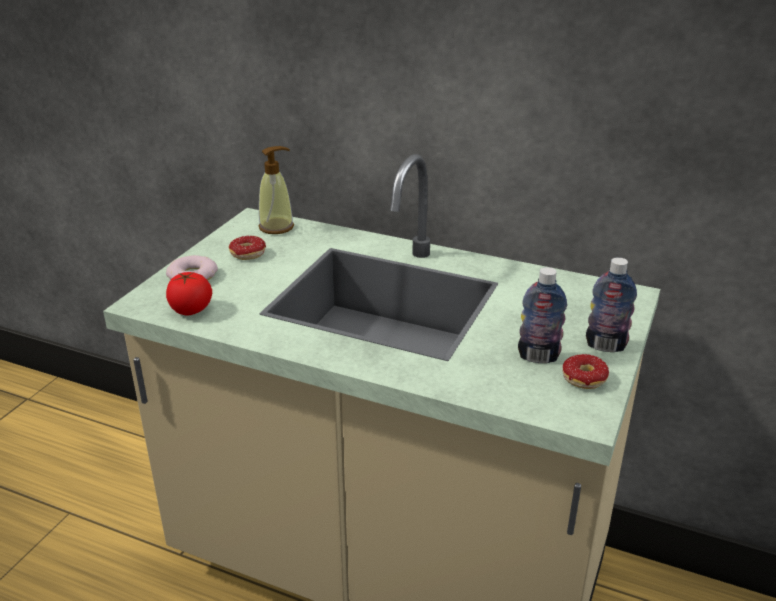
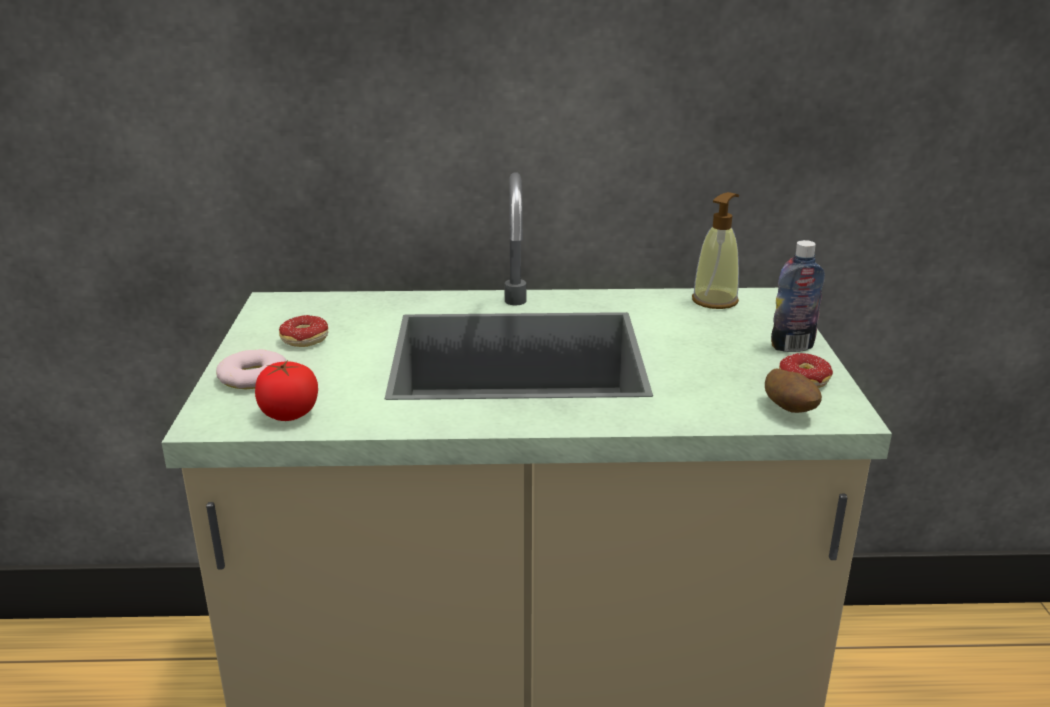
camera: 25 degrees left, 5 degrees down
soap dispenser [259,146,294,234] -> soap dispenser moved to [692,192,739,309]
bottle [518,267,567,363] -> none
none -> potato [765,368,822,413]

